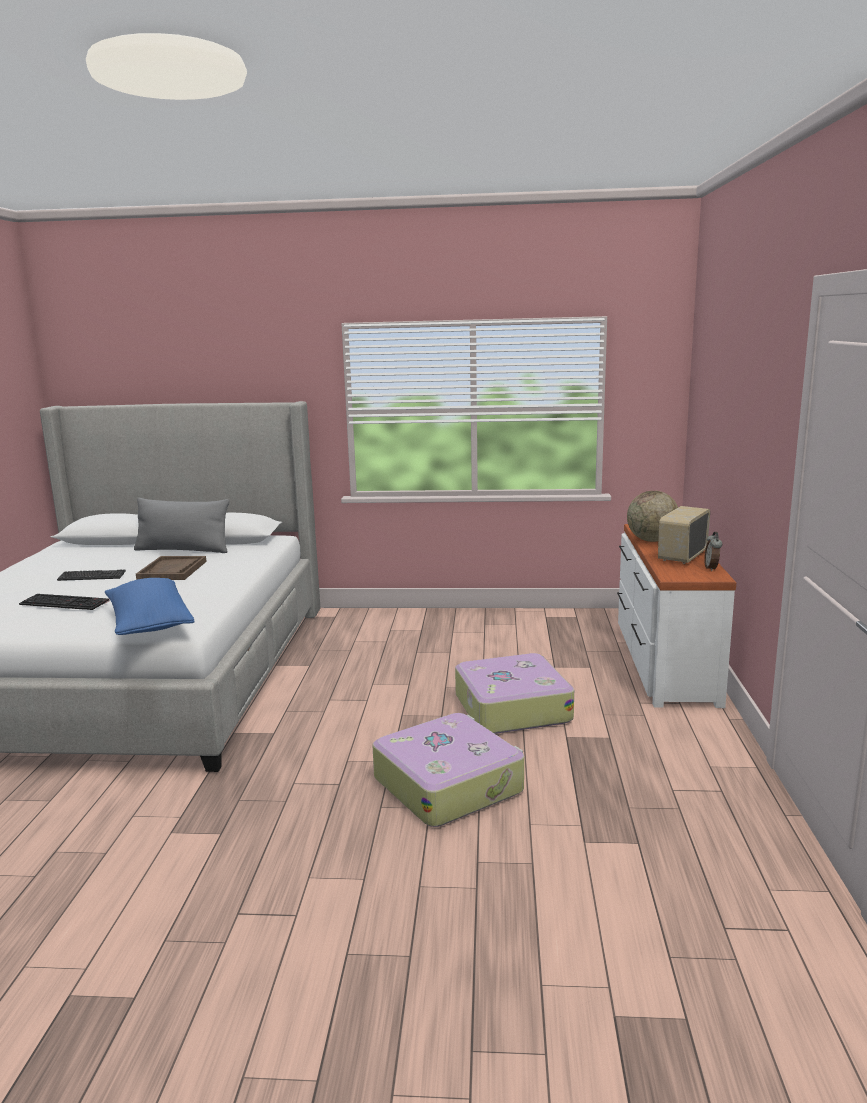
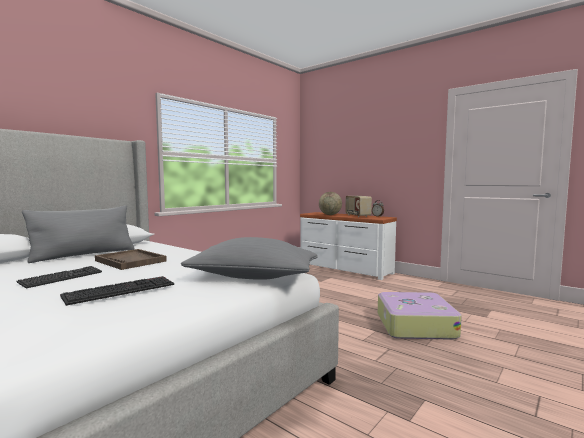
camera: 55 degrees left, 10 degrees down
blue pillow [105,578,195,635] -> grey pillow [181,237,317,280]
suitcase [455,653,574,734] -> none

